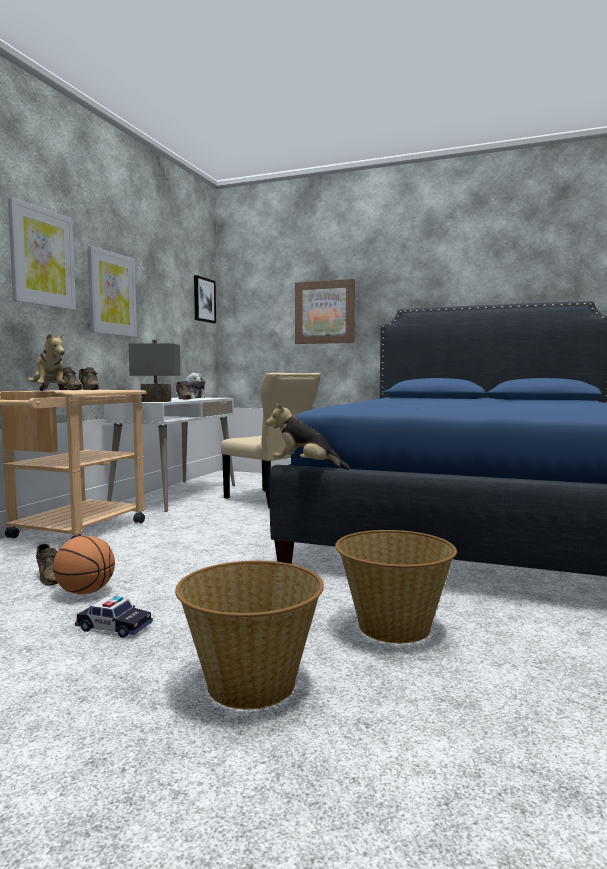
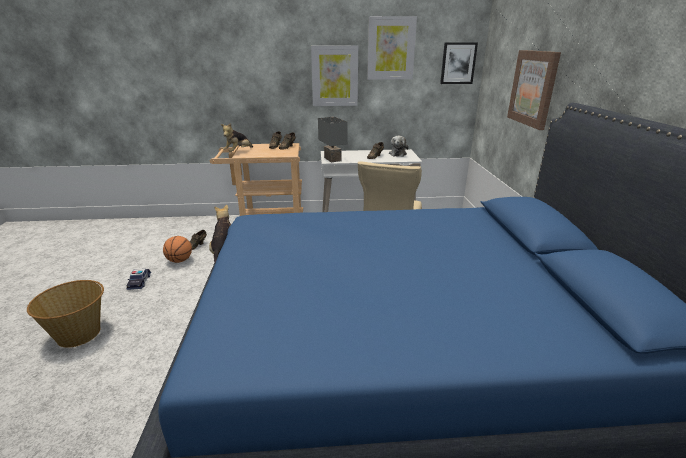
camera: 65 degrees right, 20 degrees up
picture [8,197,76,310] -> picture moved to [367,16,417,80]
basket [335,530,457,643] -> none

